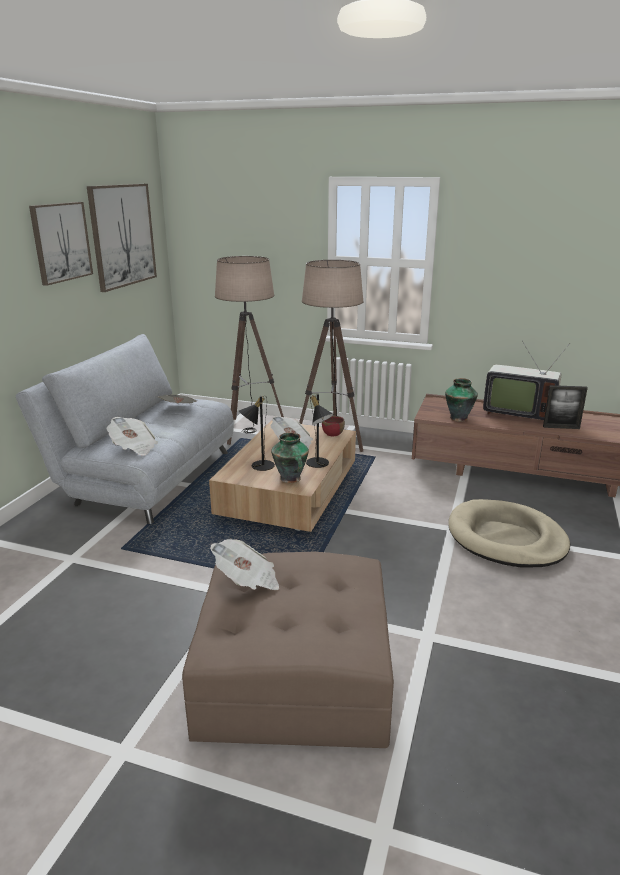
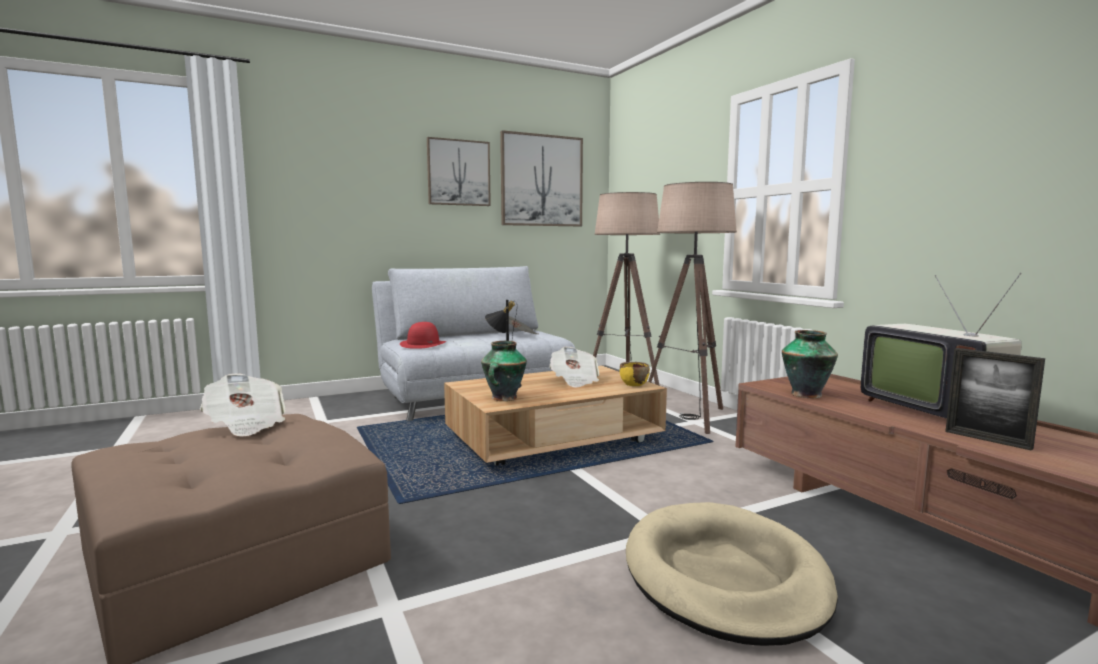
camera: 45 degrees right, 15 degrees down
newspaper [106,417,158,455] -> red hat [400,322,446,349]
black table lamp [306,394,334,468] -> none
red bowl [322,416,345,436] -> yellow bowl [620,362,650,386]

